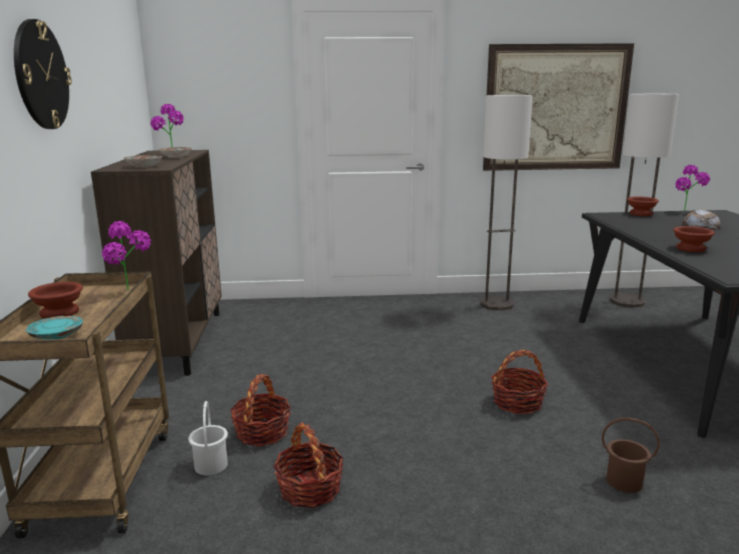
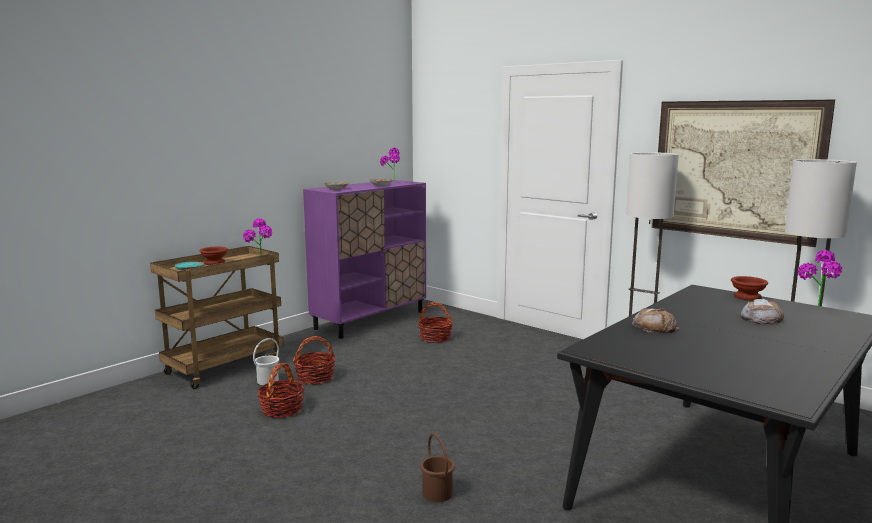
camera: 45 degrees right, 5 degrees down
wall clock [14,19,72,129] -> none
brown cabinet [91,150,222,376] -> purple cabinet [303,180,426,339]
basket [491,350,548,414] -> basket moved to [418,302,453,343]
brown bowl [673,226,715,252] -> bread [632,308,679,334]

